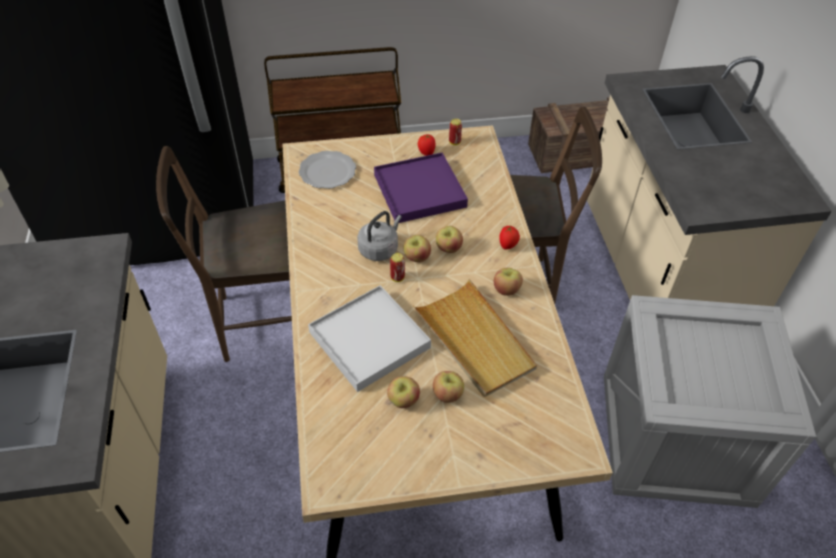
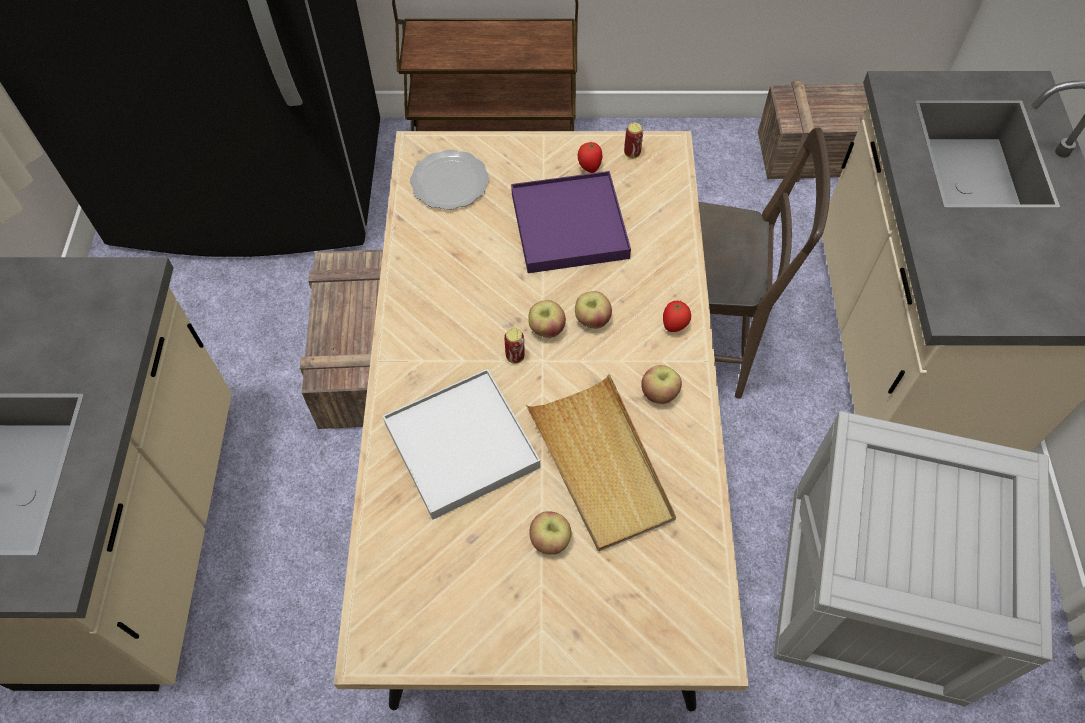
camera: 10 degrees right, 10 degrees up
brown chair [156,146,292,362] -> crate [300,249,383,429]
grey kettle [357,211,402,261] -> none
apple [387,376,420,408] -> none

